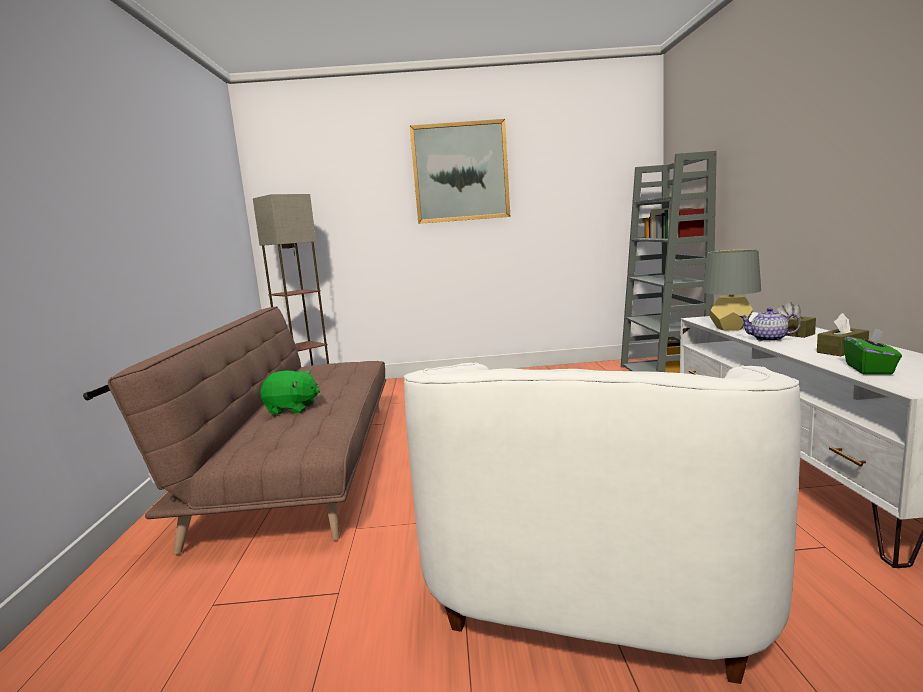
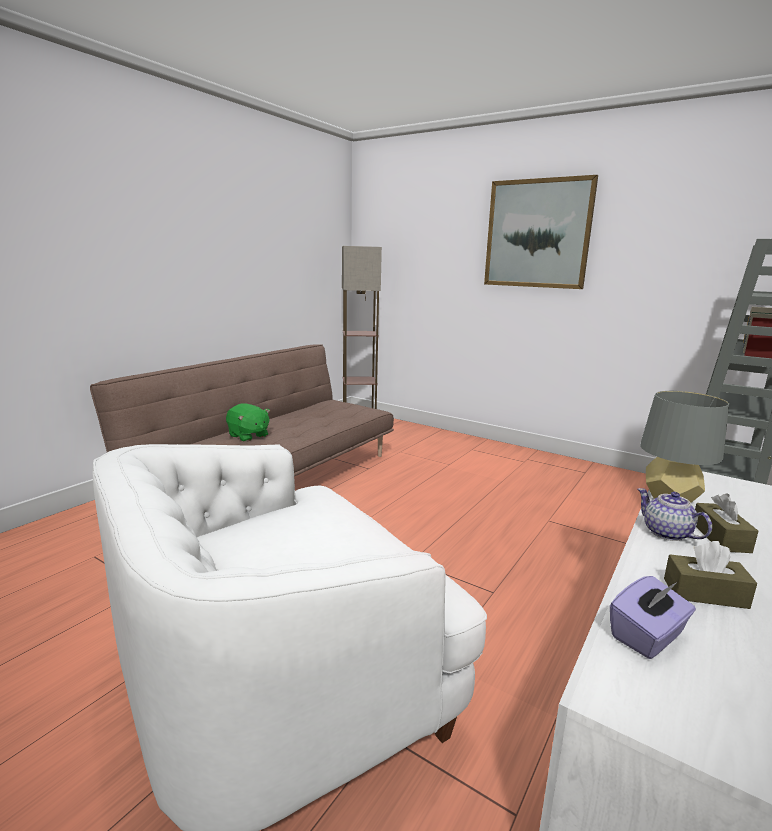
camera: 35 degrees right, 5 degrees up
green tissue box [843,328,902,375] -> purple tissue box [610,576,696,659]

